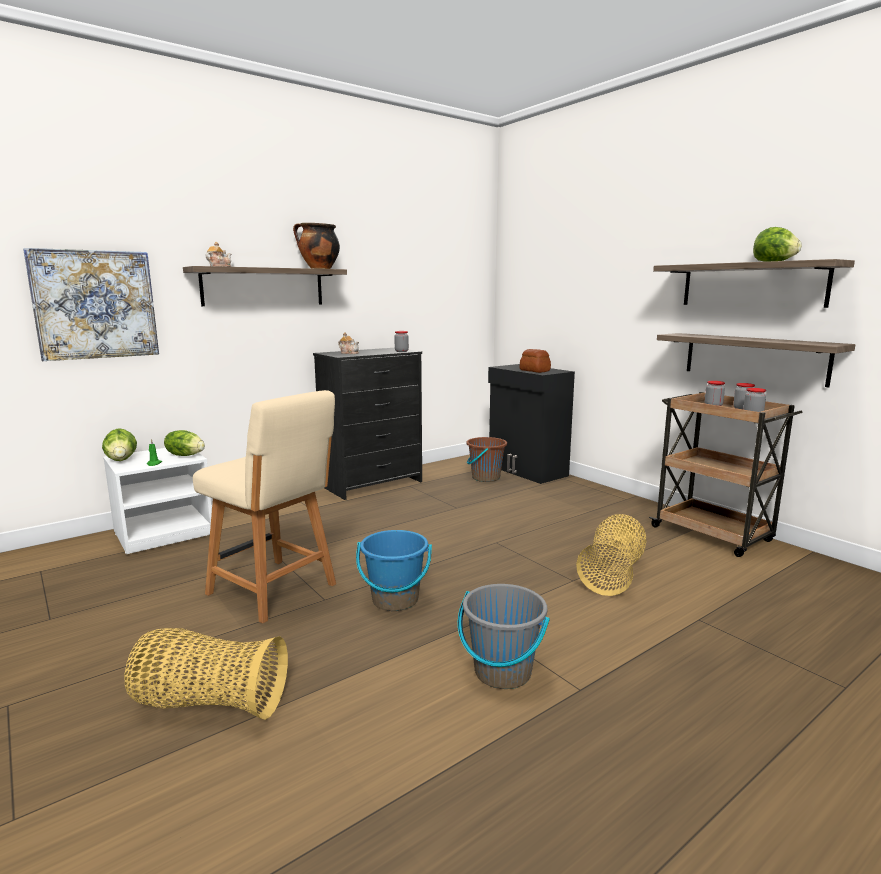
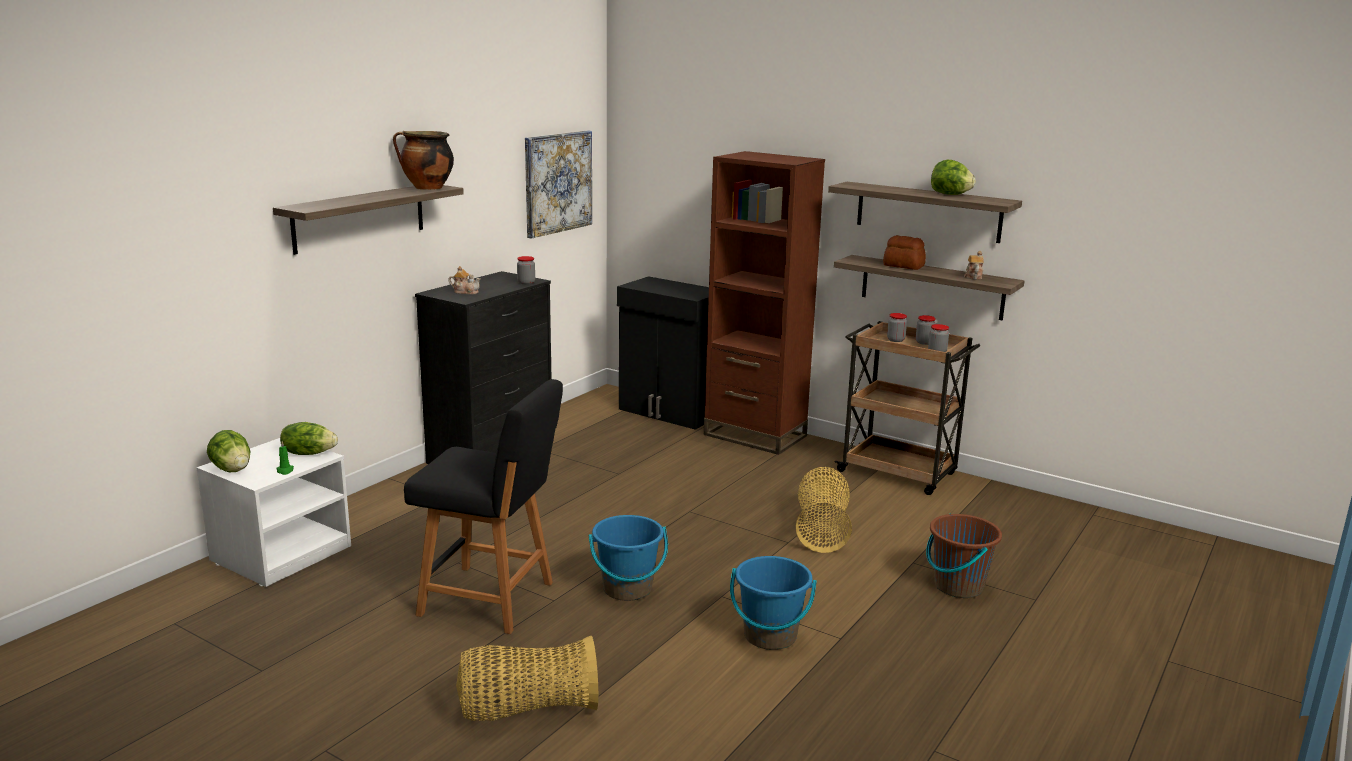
camera: 20 degrees left, 5 degrees up
picture [23,248,159,361] -> picture moved to [525,130,592,239]
beige chair [193,390,336,624] -> black chair [404,379,563,634]
teapot [206,242,231,267] -> teapot moved to [964,251,984,280]
grey bucket [458,584,550,689] -> blue bucket [730,556,817,650]
brown bucket [466,437,507,482] -> brown bucket moved to [926,513,1002,598]
bread [520,349,551,373] -> bread moved to [883,235,926,270]
none -> brown bookcase [704,151,825,455]

